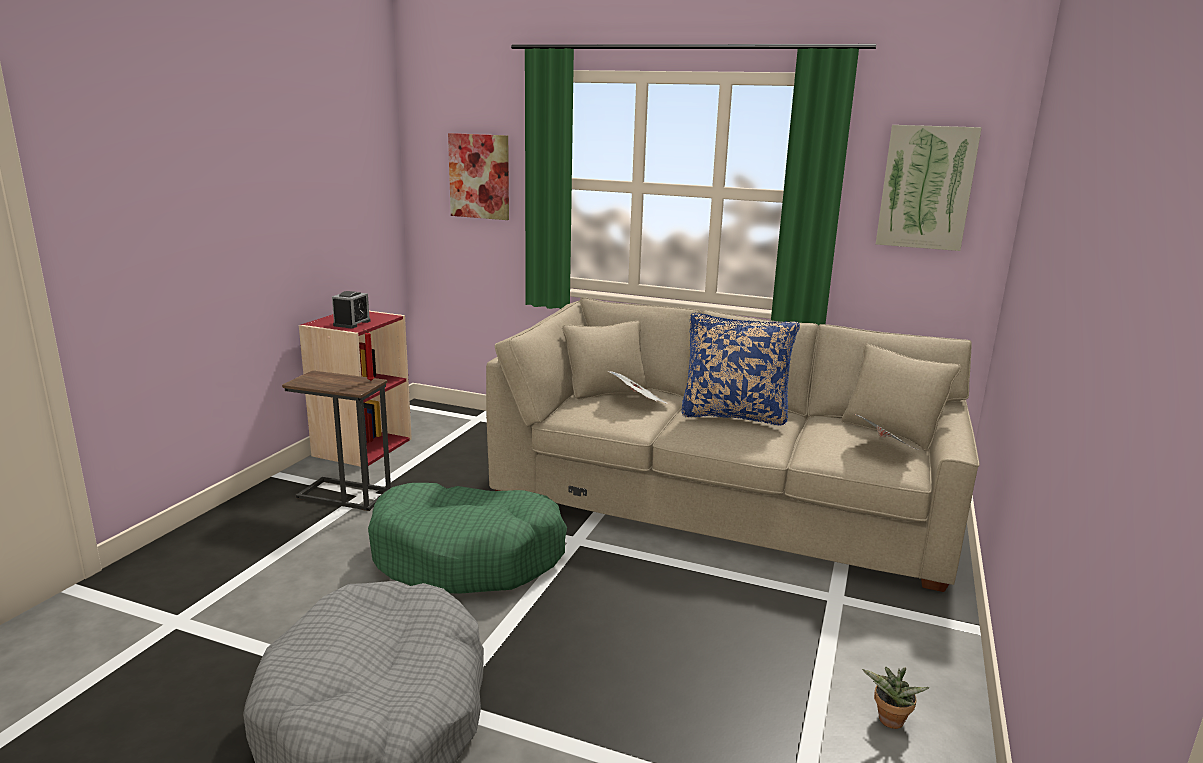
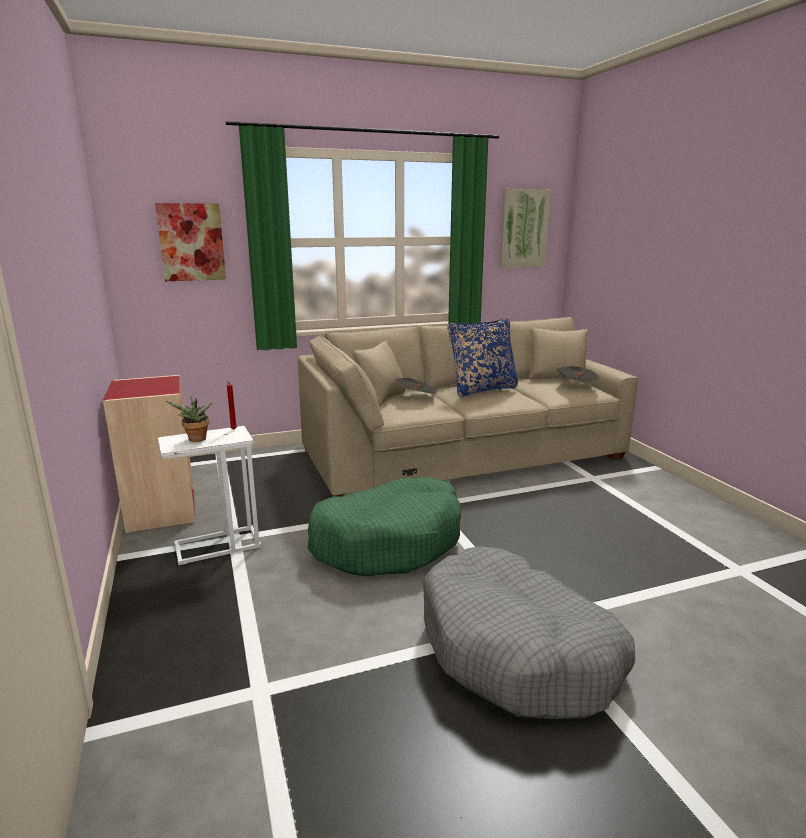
camera: 40 degrees left, 0 degrees up
brown side table [282,371,391,511] -> white side table [158,426,261,565]
alarm clock [332,291,371,328] -> none
potted plant [862,667,929,729] -> potted plant moved to [166,397,213,442]

